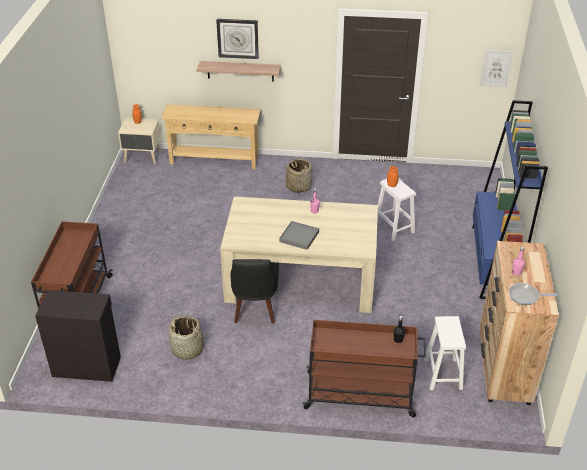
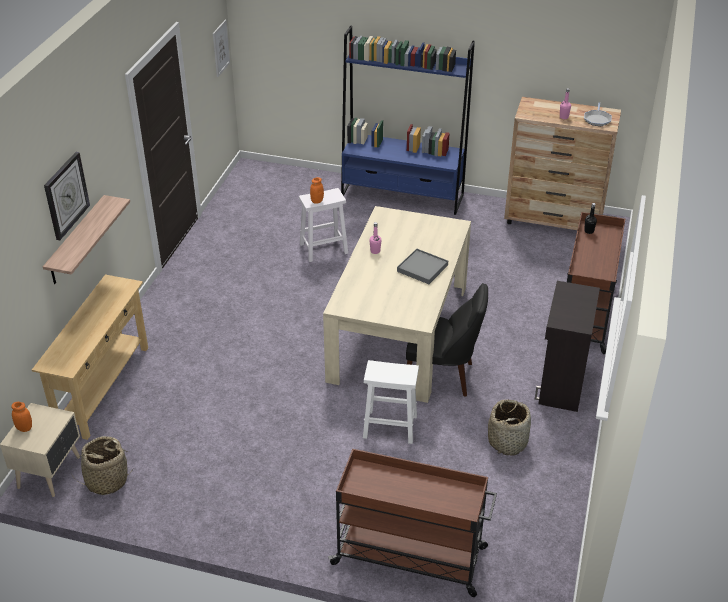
camera: 80 degrees left, 0 degrees up
black cabinet [35,290,121,382] -> black cabinet moved to [535,281,600,412]
basket [286,158,313,193] -> basket moved to [72,436,133,495]
white stool [424,316,466,390] -> white stool moved to [363,360,419,444]

